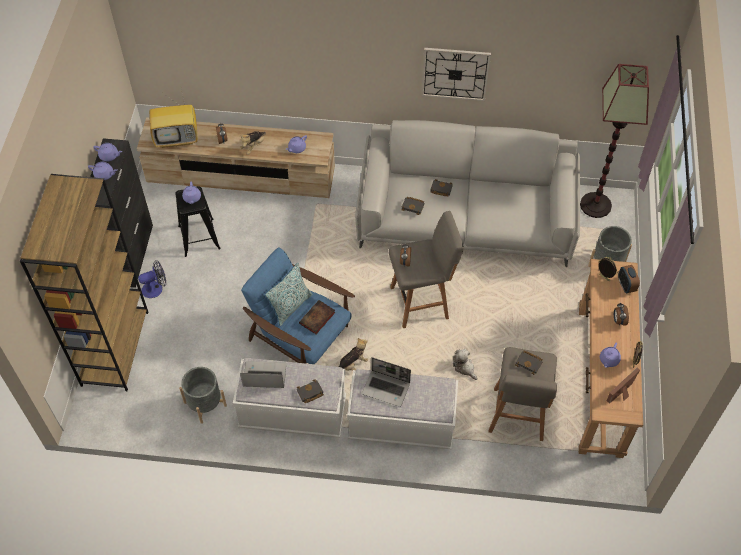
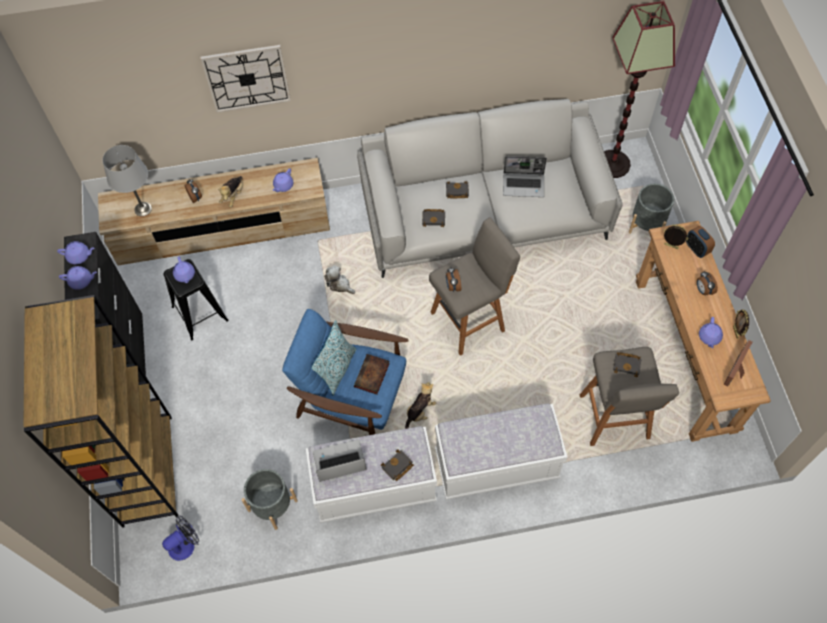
camera: 15 degrees left, 5 degrees up
fan [138,260,166,298] -> fan moved to [162,516,200,561]
television [149,89,198,148] -> grey table lamp [103,145,152,216]
laptop [362,357,411,407] -> laptop moved to [503,156,547,197]
wall clock [421,48,491,101] -> wall clock moved to [200,45,291,113]
plush toy [453,349,477,380] -> plush toy moved to [324,265,355,294]

